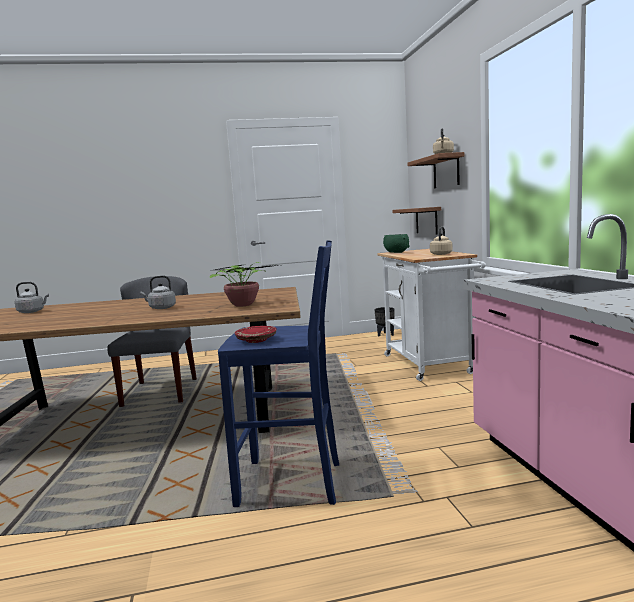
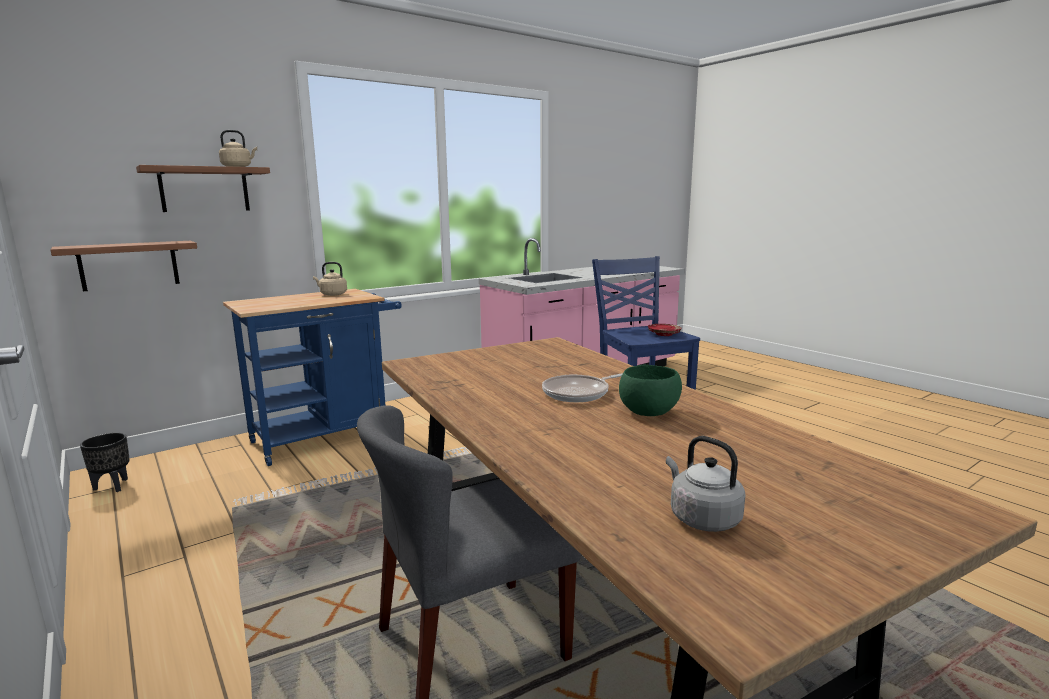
camera: 115 degrees left, 5 degrees up
grey kettle [140,276,176,309] -> frying pan [542,373,623,402]
potted plant [210,262,279,307] -> none
white cart [377,249,486,381] -> blue cart [223,289,402,466]
green bowl [383,234,410,253] -> green bowl moved to [619,365,682,416]

